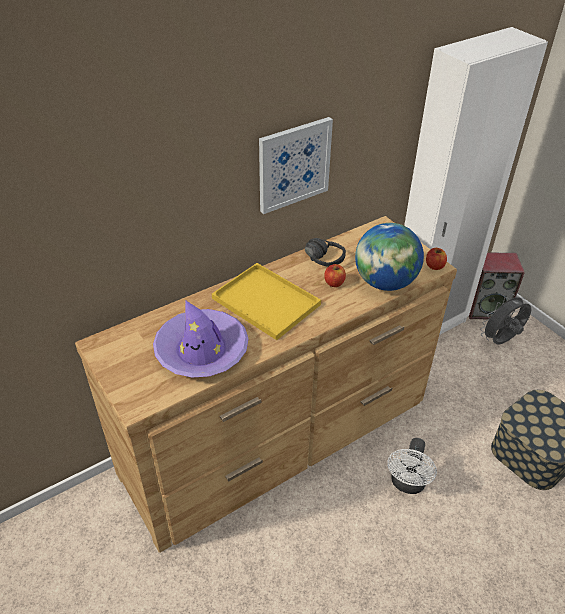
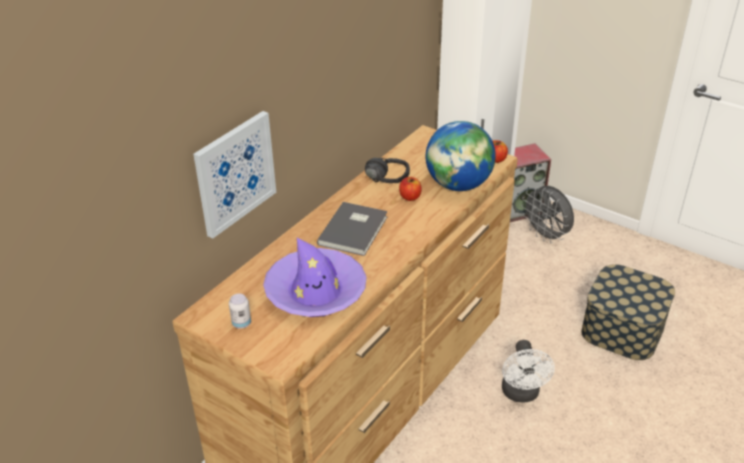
camera: 20 degrees left, 5 degrees down
yellow tray [212,263,321,340] -> grey book [317,202,388,256]
picture [259,117,333,214] -> picture moved to [193,111,276,239]
grey fan [480,293,531,344] -> grey fan turned 75 degrees counterclockwise [521,186,574,243]
none -> can [229,294,251,329]

